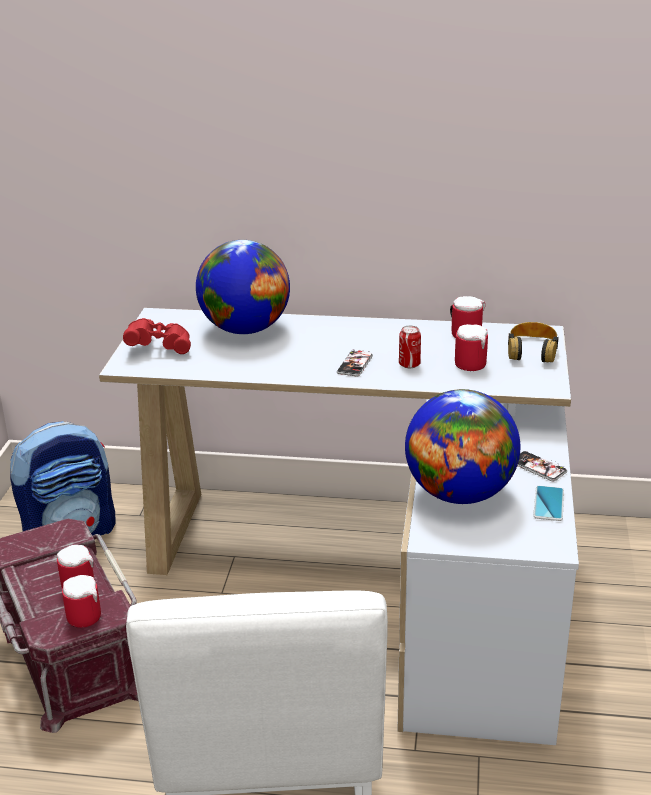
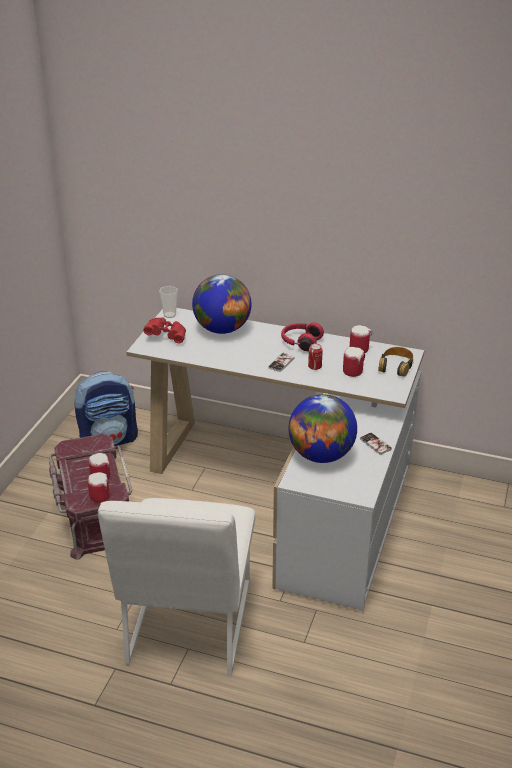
camera: 10 degrees right, 5 degrees up
phone [533,486,564,521] -> none
none -> cup [159,286,178,318]
none -> red headphones [281,322,324,351]

